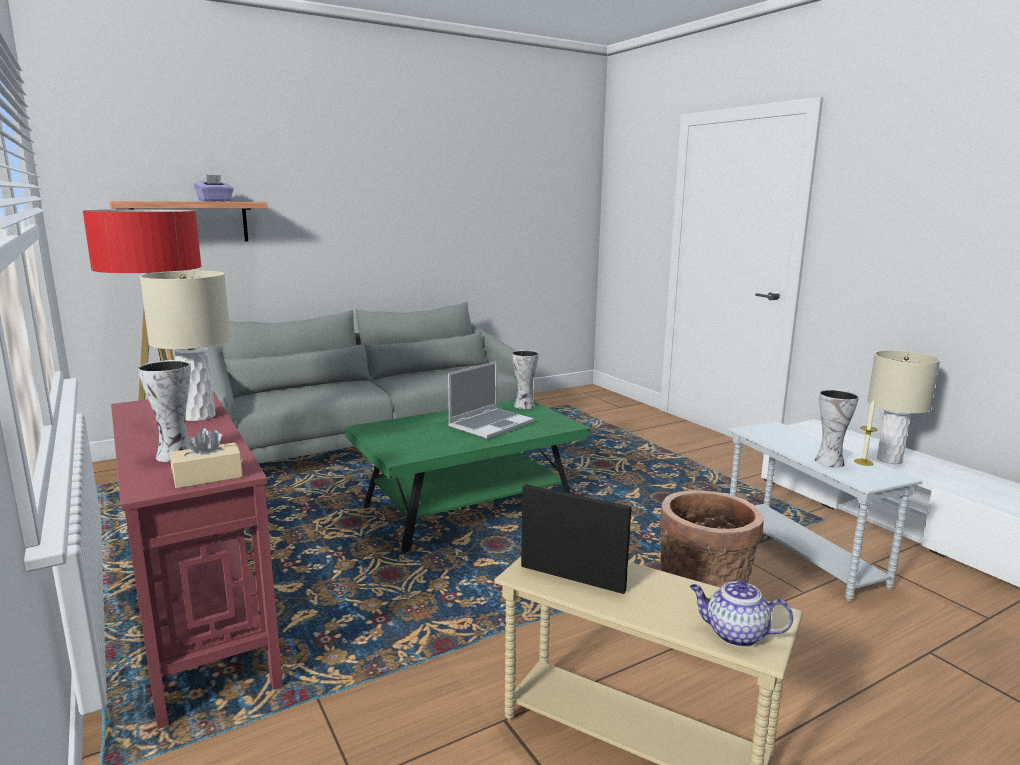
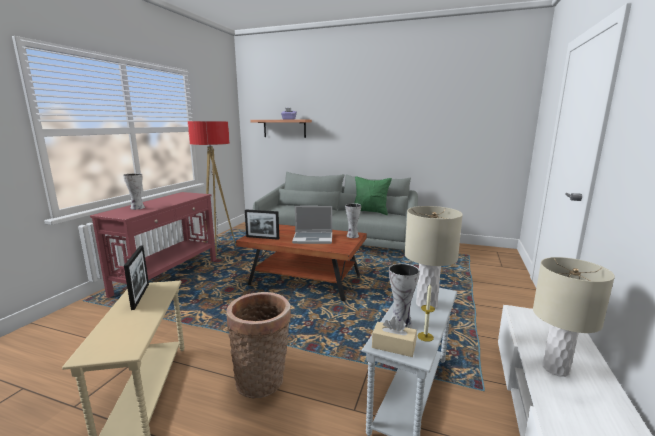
camera: 50 degrees right, 0 degrees up
beige table lamp [140,270,231,421] -> beige table lamp moved to [405,206,463,308]
beige tissue box [170,428,243,489] -> beige tissue box moved to [372,316,417,357]
green coffee table [345,399,590,553] -> brown coffee table [236,224,367,301]
teapot [690,581,793,647] -> none
none -> picture frame [245,209,279,240]
none -> green pillow [354,176,392,215]

